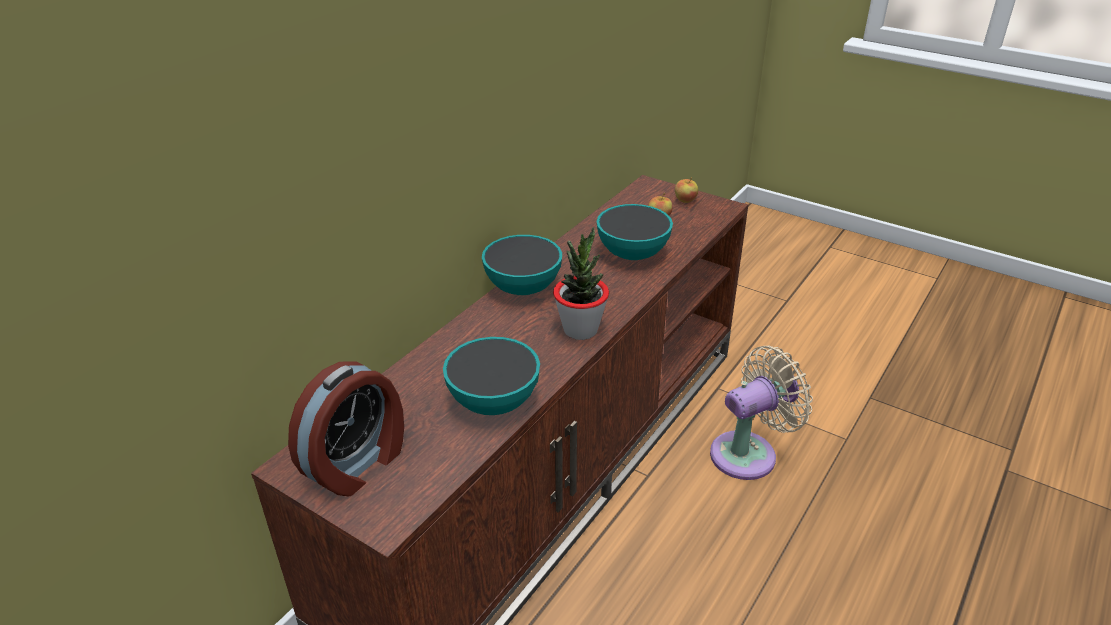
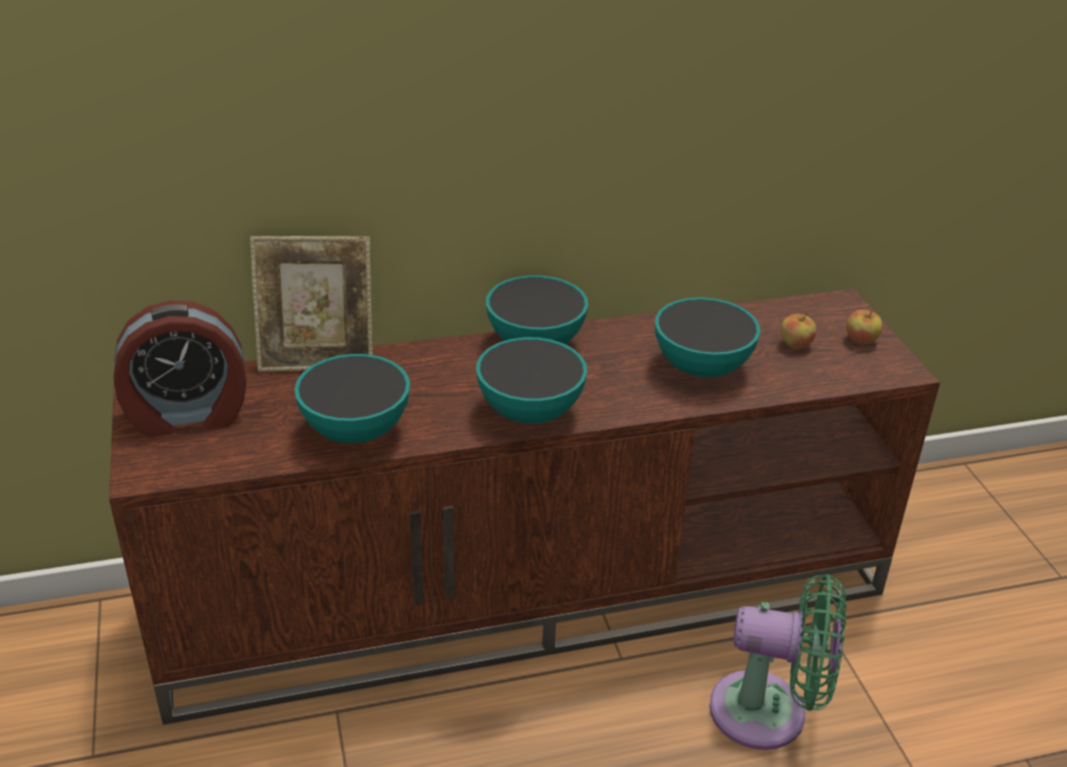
camera: 40 degrees right, 0 degrees up
potted plant [553,227,609,340] -> bowl [476,337,587,423]
beige fan [710,346,813,480] -> green fan [709,574,846,750]
none -> picture frame [250,236,373,372]

